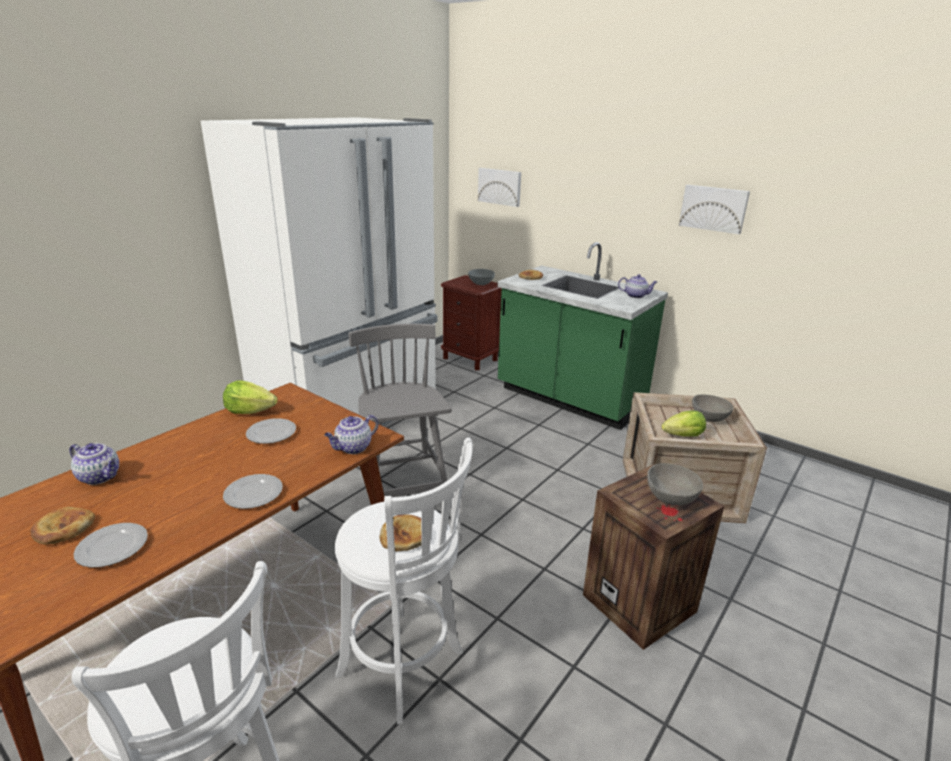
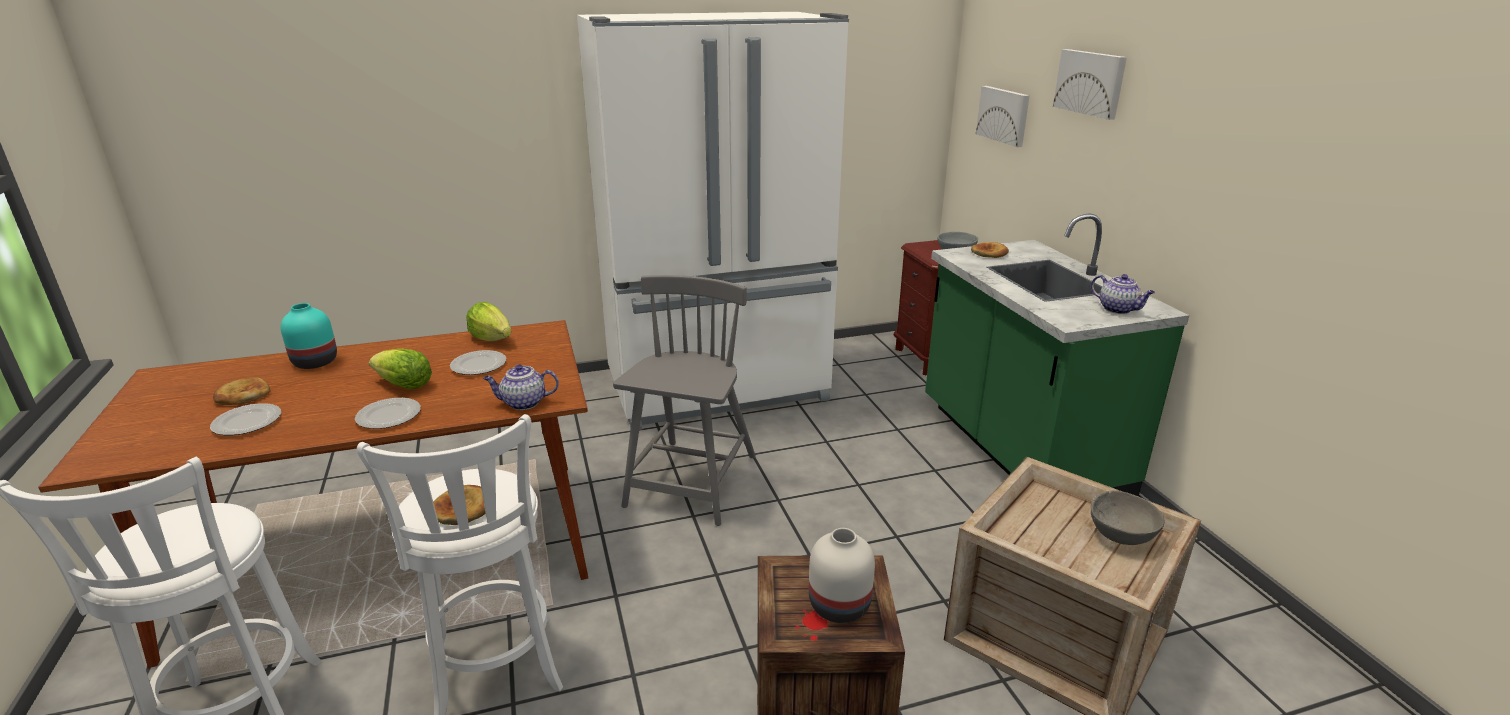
camera: 35 degrees right, 0 degrees up
teapot [69,443,119,485] -> turquoise vase [281,303,337,369]
grey bowl [647,463,703,506] -> white vase [809,528,875,623]
lettuce [661,411,706,437] -> lettuce moved to [369,349,432,390]
picture [679,185,750,234] -> picture moved to [1053,49,1127,120]

